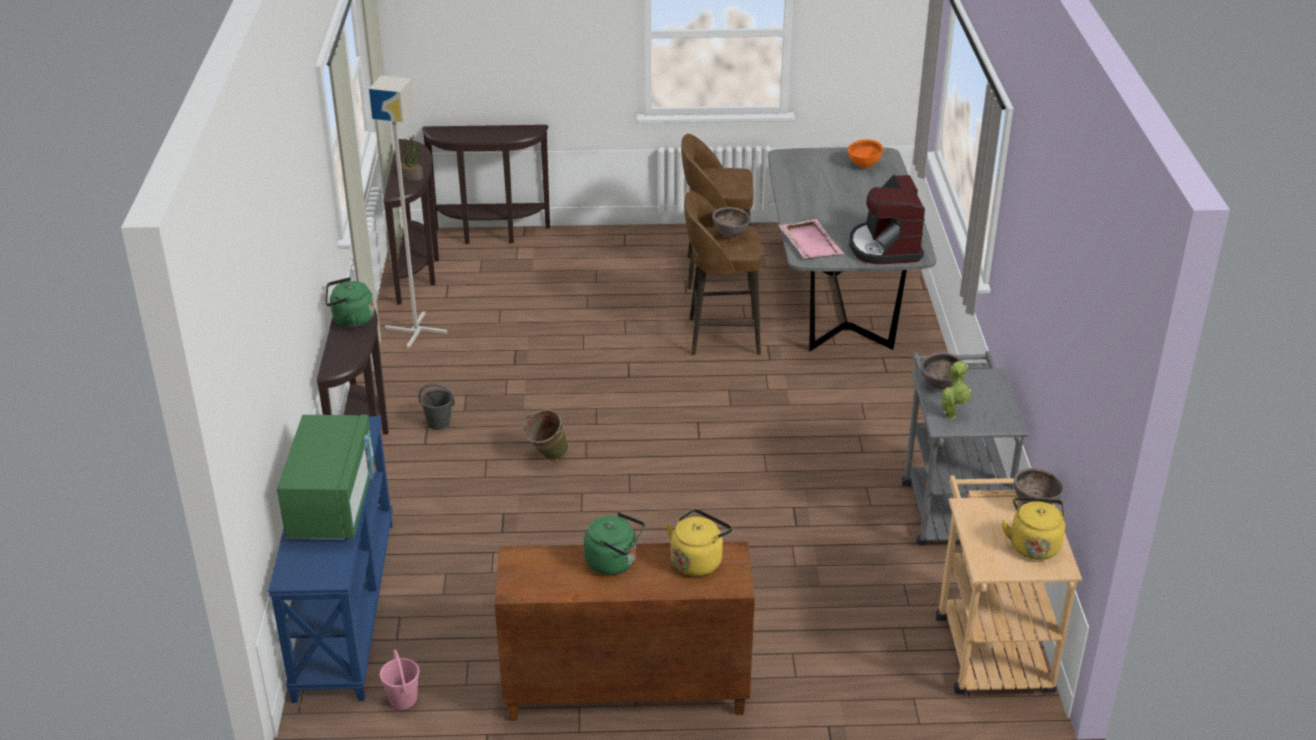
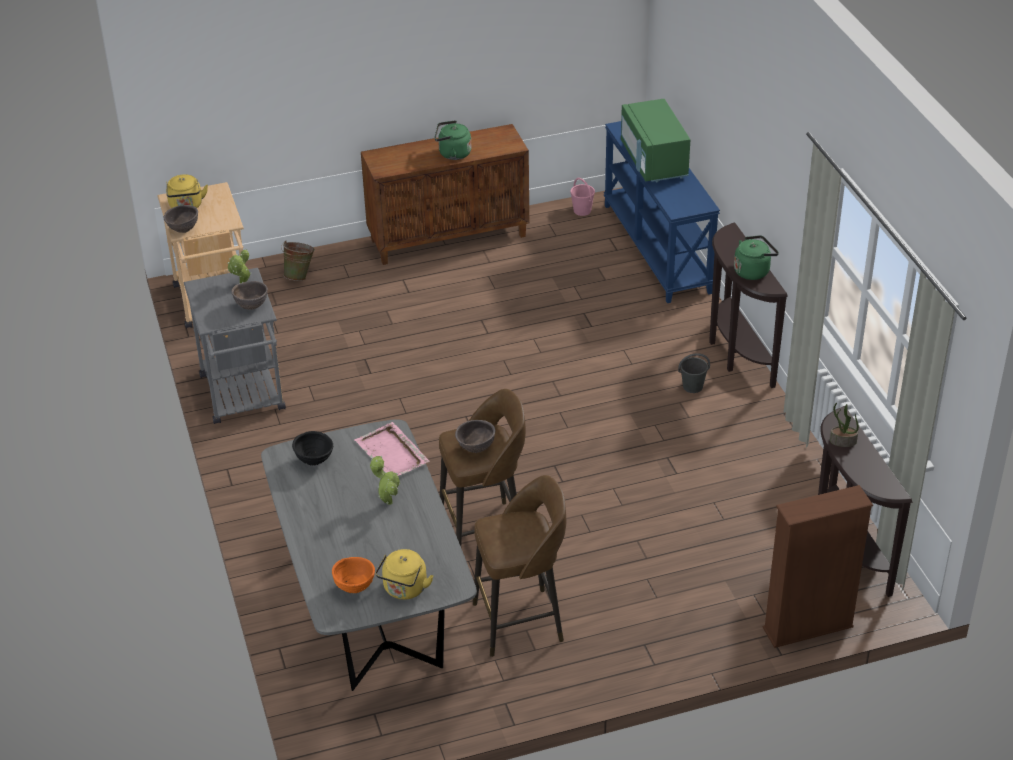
camera: 165 degrees right, 5 degrees up
grey floor lamp [369,75,447,348] -> none
brown console table [422,125,550,244] -> brown bookcase [763,485,873,648]
green bucket [523,409,569,460] -> green bucket moved to [281,241,315,281]
yellow kettle [666,509,732,576] -> yellow kettle moved to [375,549,433,600]
coffee machine [849,175,925,264] -> black bowl [292,431,333,465]
none -> potted plant [370,456,400,505]

